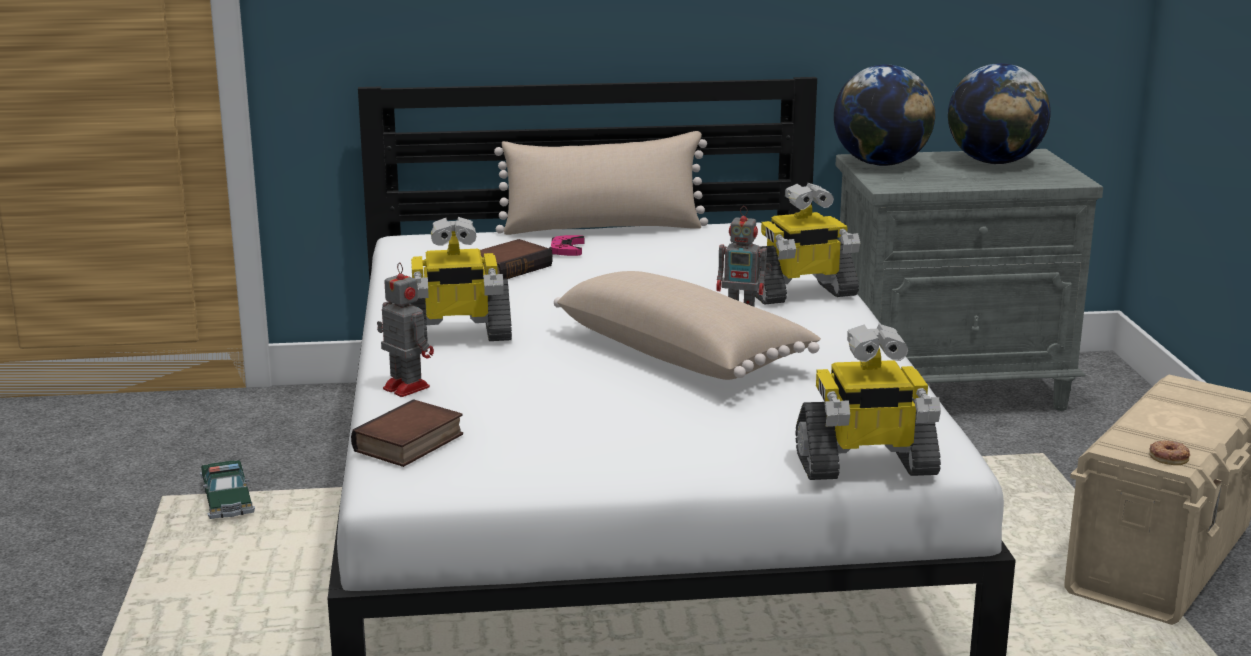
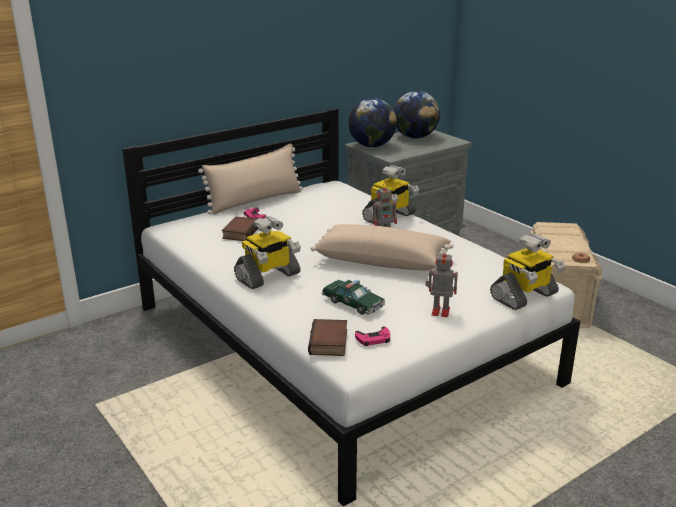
camera: 30 degrees left, 5 degrees up
toy car [200,460,255,519] -> toy car moved to [322,280,385,315]
toy robot [377,262,434,397] -> toy robot moved to [425,248,458,317]
none -> pink game controller [355,327,390,346]

